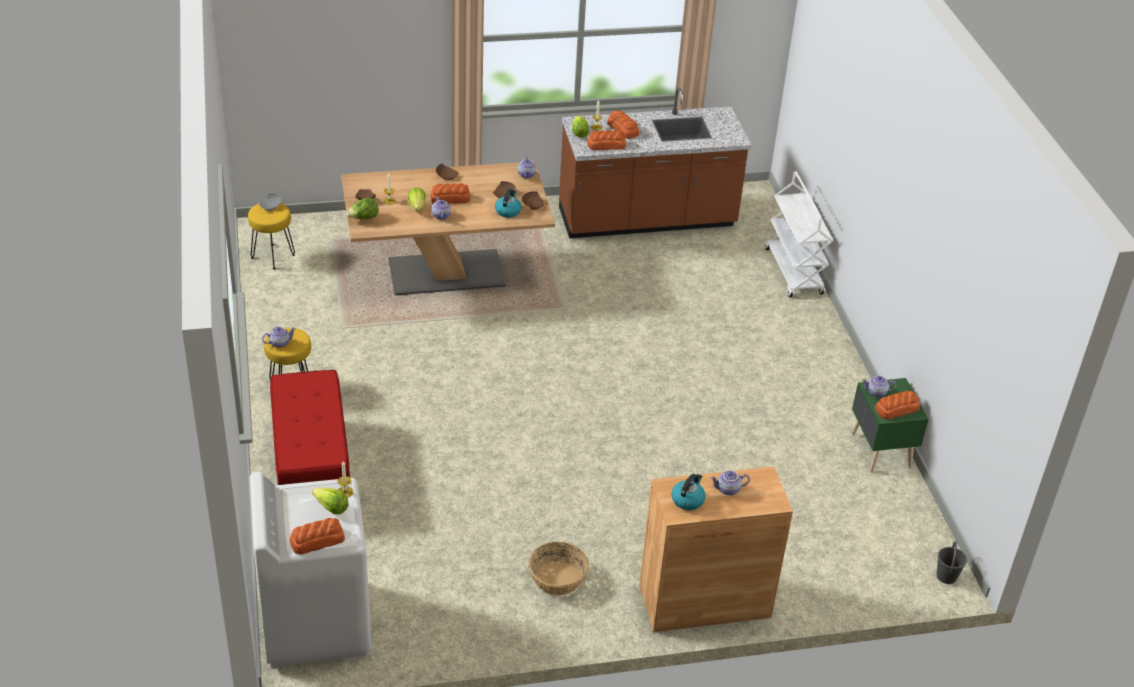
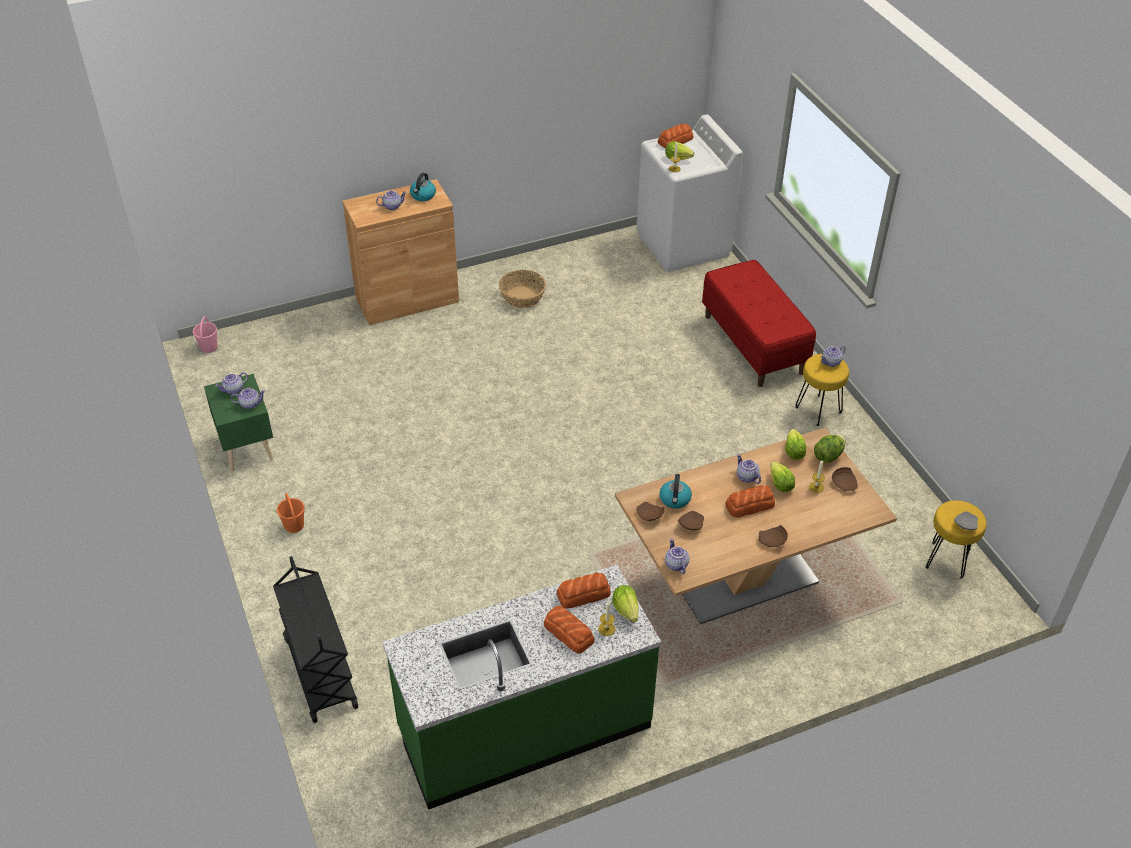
camera: 170 degrees right, 5 degrees up
brown counter [559,88,751,238] -> green counter [382,565,661,810]
white cart [765,172,834,297] -> black cart [273,556,358,723]
bread [875,391,920,420] -> teapot [215,372,248,395]
grey bucket [937,541,967,584] -> pink bucket [193,316,218,353]
none -> orange bucket [277,493,305,533]
none -> lettuce [785,429,806,460]

